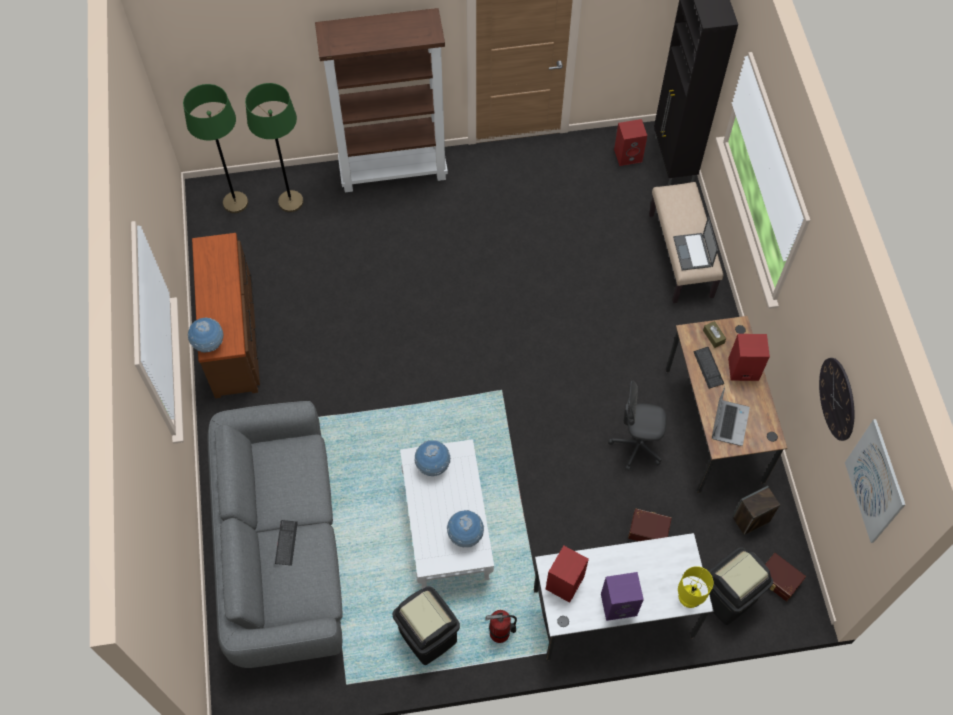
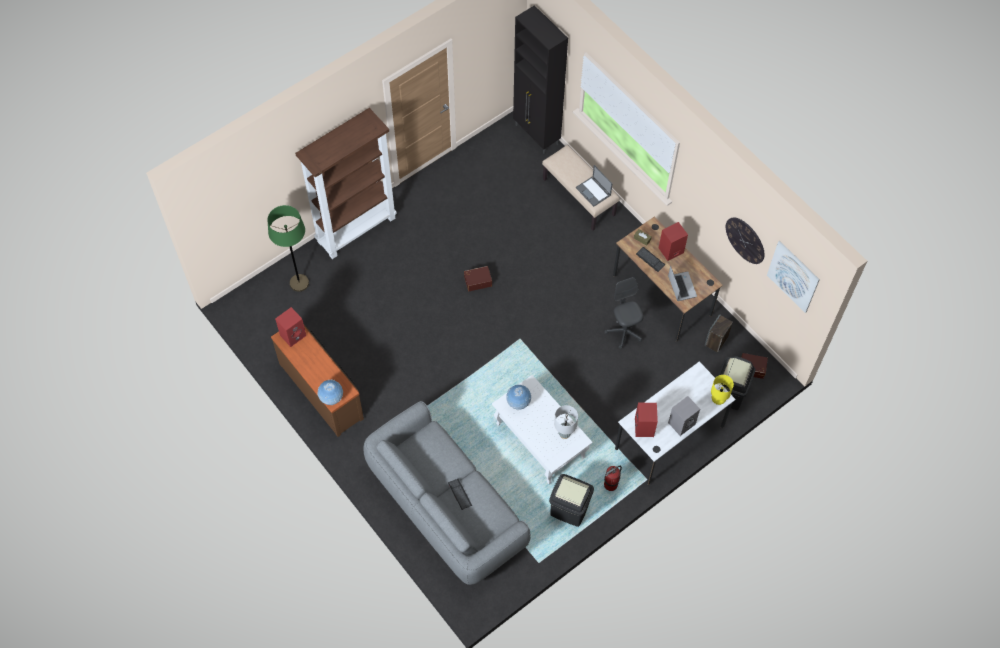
camera: 30 degrees left, 0 degrees up
green floor lamp [183,84,248,214] -> none
globe [447,510,484,548] -> grey table lamp [554,405,578,439]
purple speaker [601,572,644,621] -> grey speaker [668,396,700,436]
grey office chair [608,380,666,471] -> grey office chair turned 90 degrees clockwise [604,277,644,349]
red speaker [614,119,647,166] -> red speaker moved to [275,307,306,347]
brown storage box [628,509,672,541] -> brown storage box moved to [464,266,492,291]

